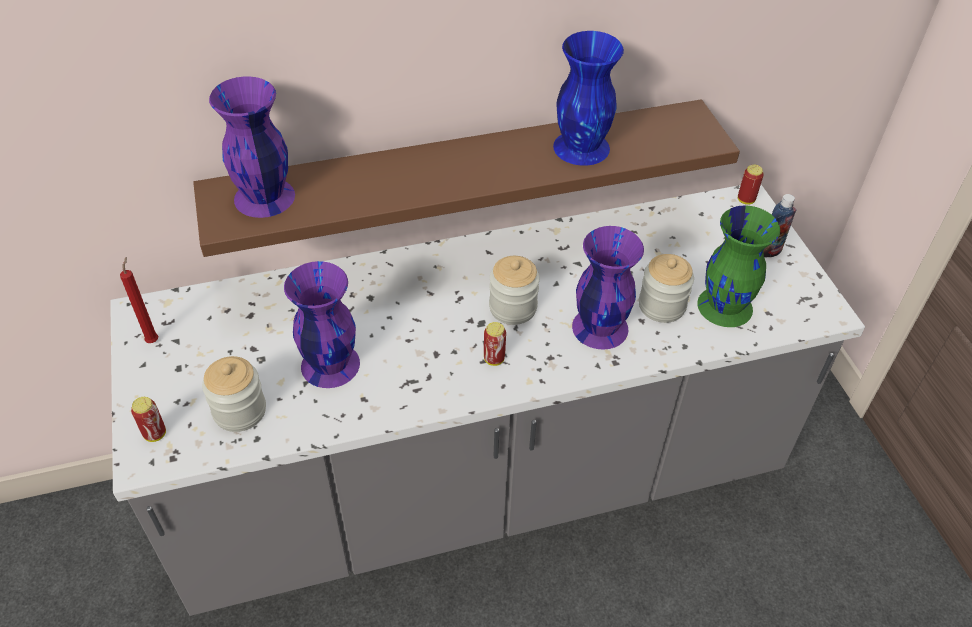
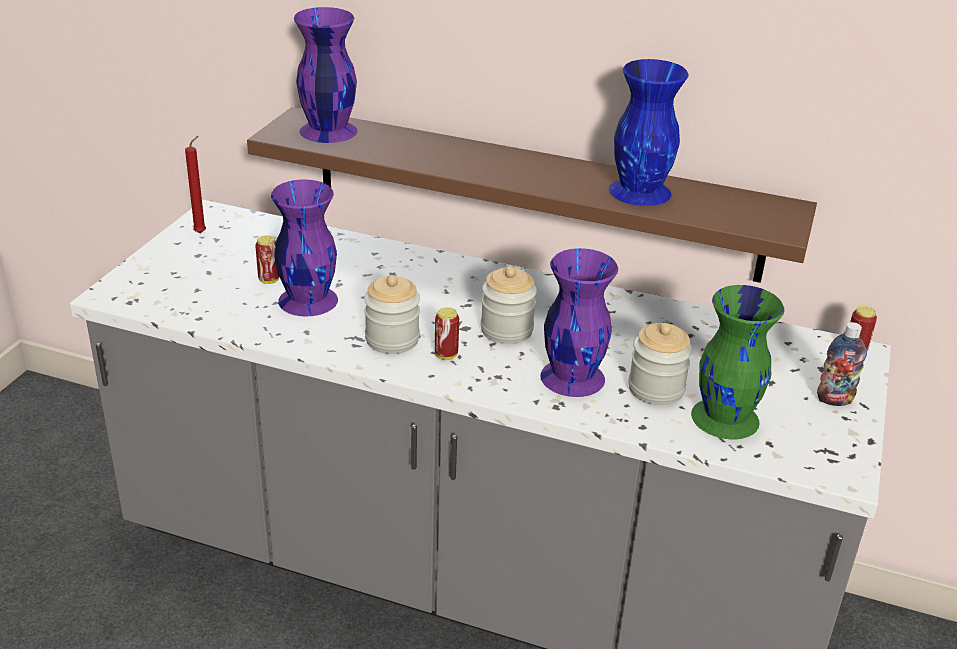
camera: 35 degrees right, 15 degrees down
can [131,397,166,442] -> can moved to [255,235,279,284]
jar [202,356,266,432] -> jar moved to [364,275,420,354]

